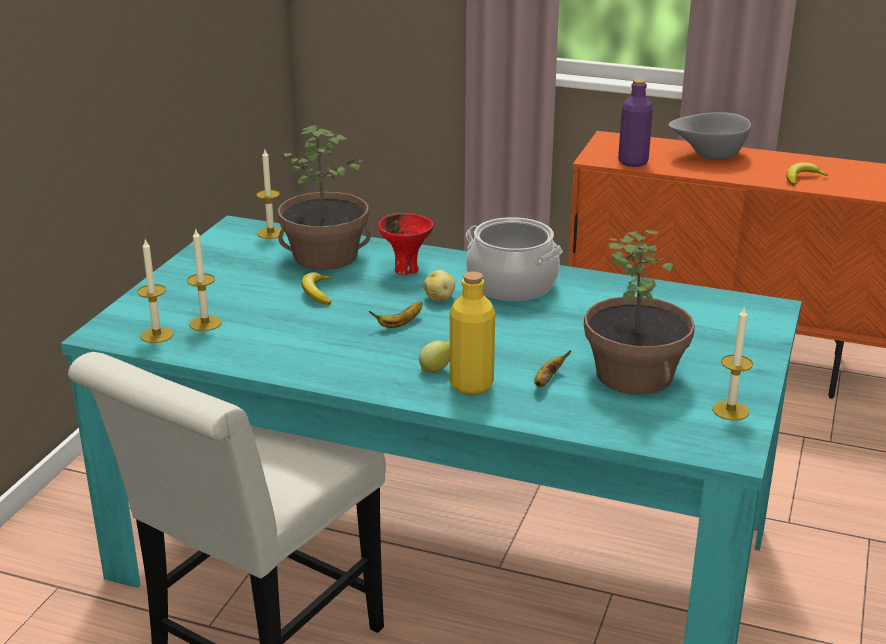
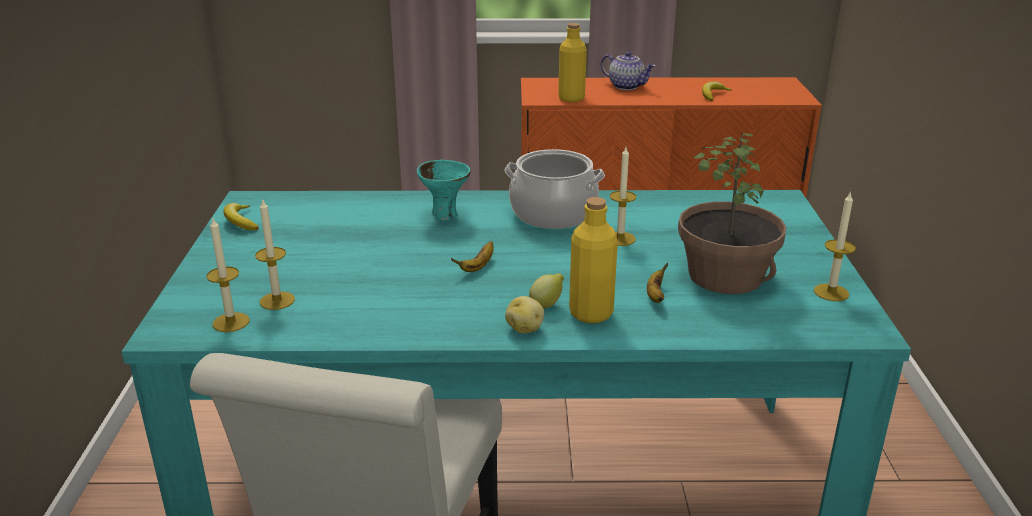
camera: 20 degrees left, 0 degrees up
candle [256,150,285,239] -> candle moved to [610,147,636,246]
potted plant [278,125,371,270] -> none
banana [301,272,332,305] -> banana moved to [224,203,259,230]
red bowl [378,213,433,275] -> turquoise bowl [417,160,471,221]
potato [423,270,455,301] -> potato moved to [505,296,544,334]
purple bottle [618,79,653,167] -> yellow bottle [558,23,587,102]
grey bowl [669,112,751,160] -> teapot [601,51,656,90]

